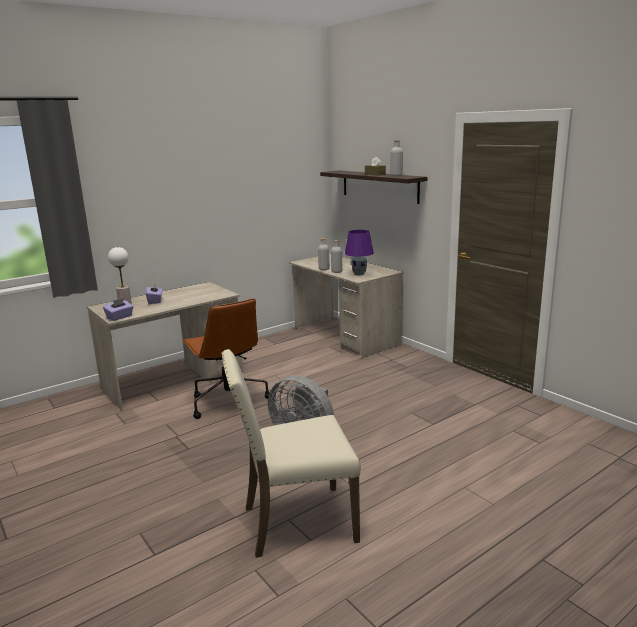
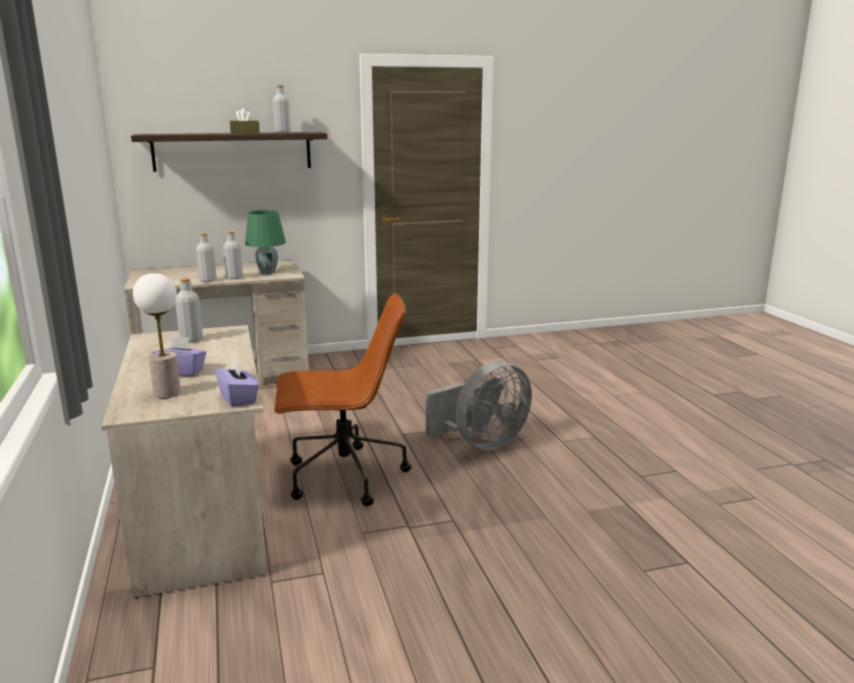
camera: 70 degrees left, 0 degrees up
beige chair [222,349,361,558] -> none
purple table lamp [345,230,374,275] -> green table lamp [245,210,286,274]
none -> grey bottle [175,278,203,343]

